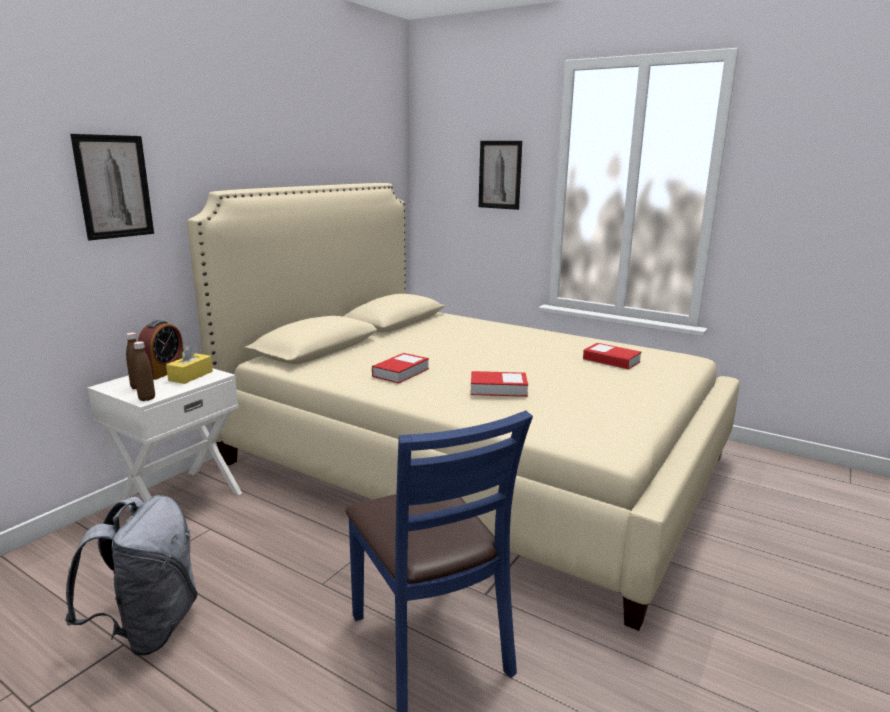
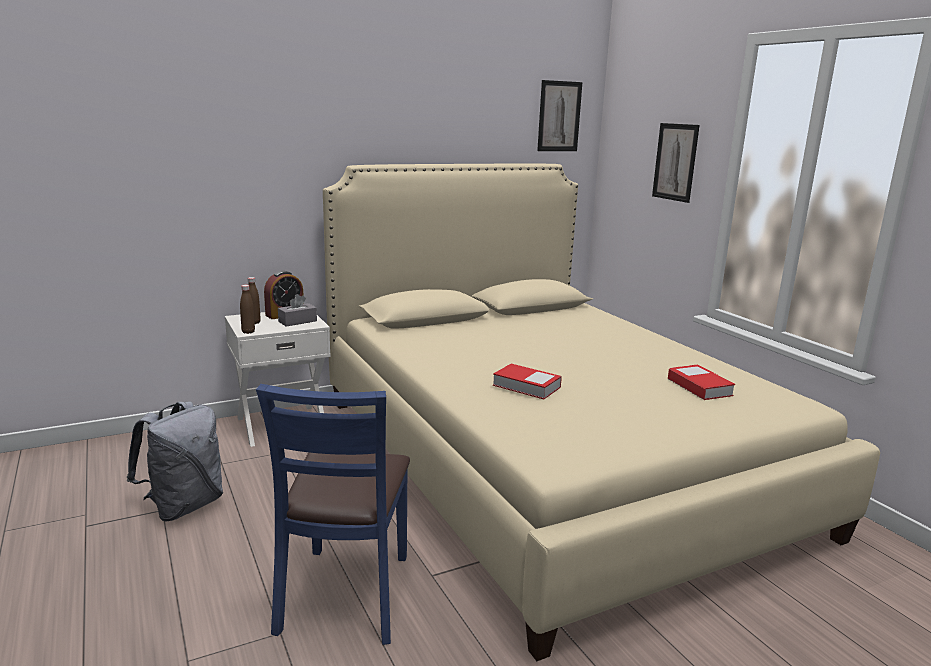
camera: 30 degrees right, 0 degrees up
picture [70,134,154,241] -> picture moved to [537,80,582,151]
yellow tissue box [166,344,213,384] -> grey tissue box [278,294,317,327]
book [372,353,429,383] -> none

